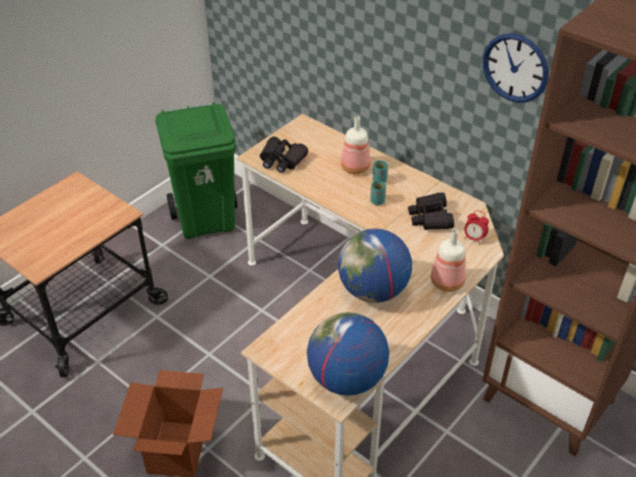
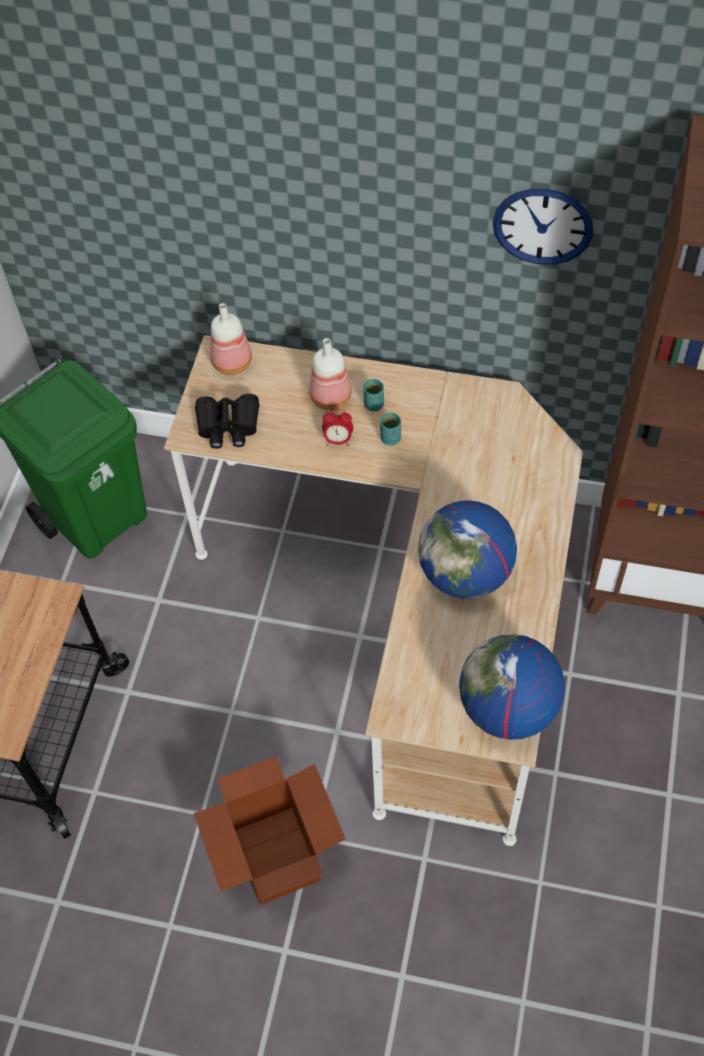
camera: 25 degrees left, 15 degrees up
black binoculars [408,193,454,230] -> none
bottle [431,229,466,292] -> bottle moved to [210,303,252,375]
alarm clock [464,210,489,244] -> alarm clock moved to [322,409,353,446]

